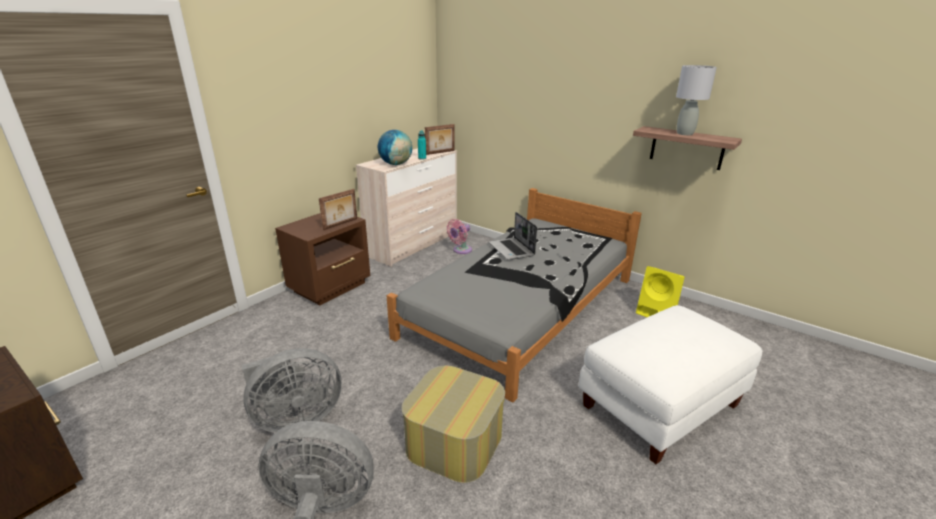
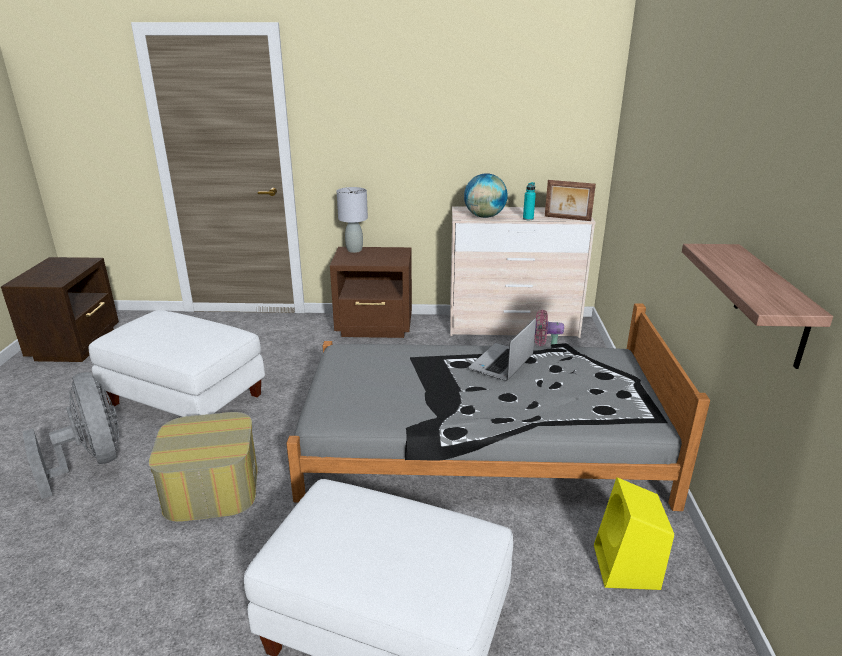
camera: 55 degrees right, 0 degrees up
grey fan [242,348,342,433] -> white ottoman [89,310,265,417]
picture frame [319,189,357,230] -> none
grey table lamp [676,65,717,135] -> grey table lamp moved to [337,187,368,253]

